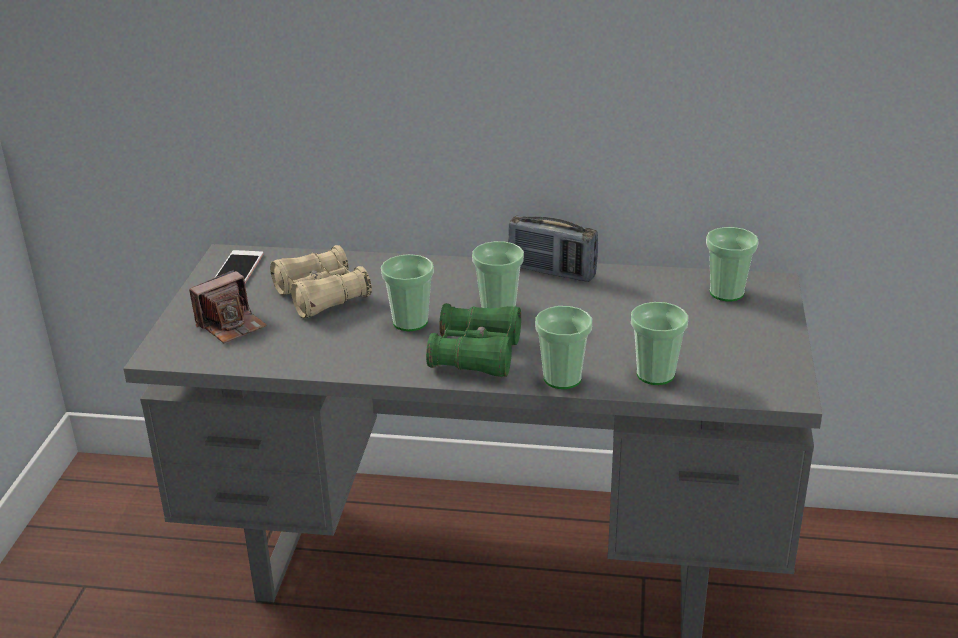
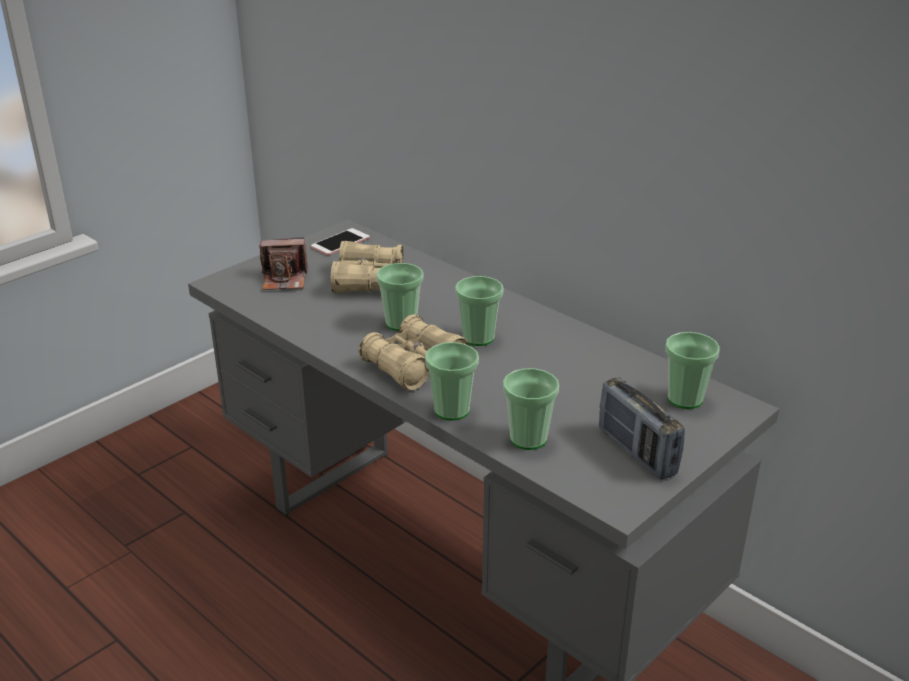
camera: 35 degrees right, 0 degrees up
green binoculars [426,303,521,377] -> beige binoculars [359,314,469,391]
radio [508,215,598,282] -> radio moved to [599,377,685,479]

